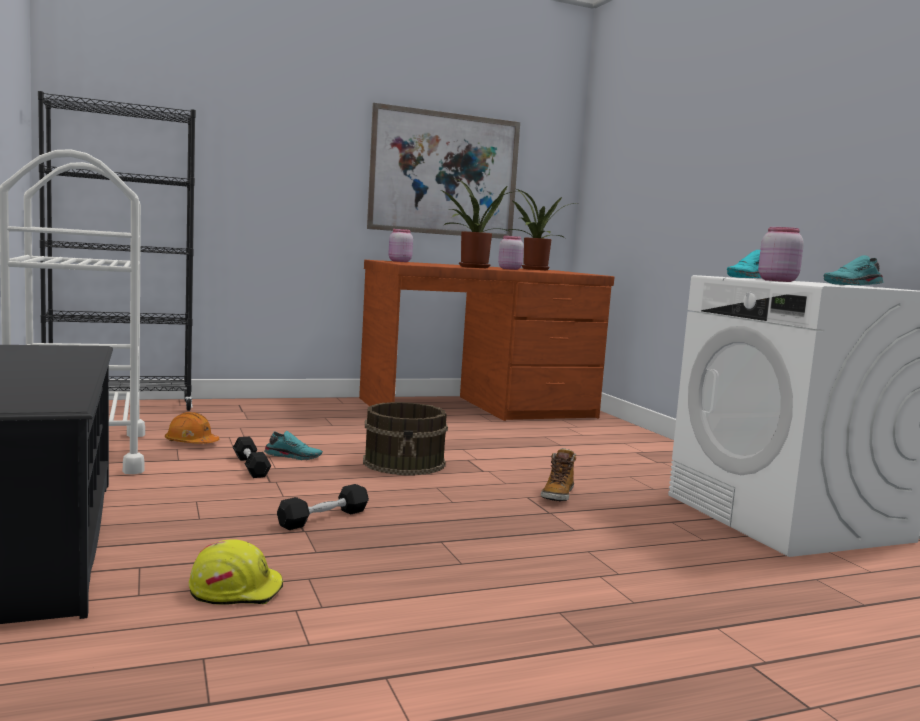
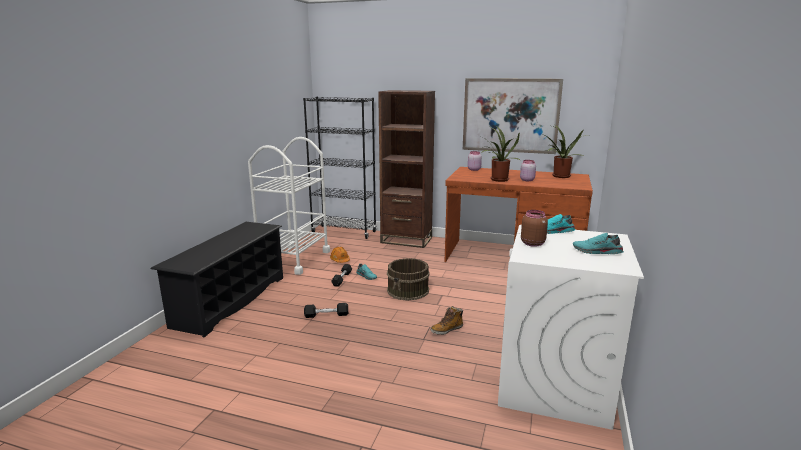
camera: 40 degrees right, 10 degrees up
yellow hard hat [189,539,283,605] -> none
pink jar [758,227,804,282] -> brown jar [521,210,548,247]
none -> brown bookcase [378,90,435,248]

